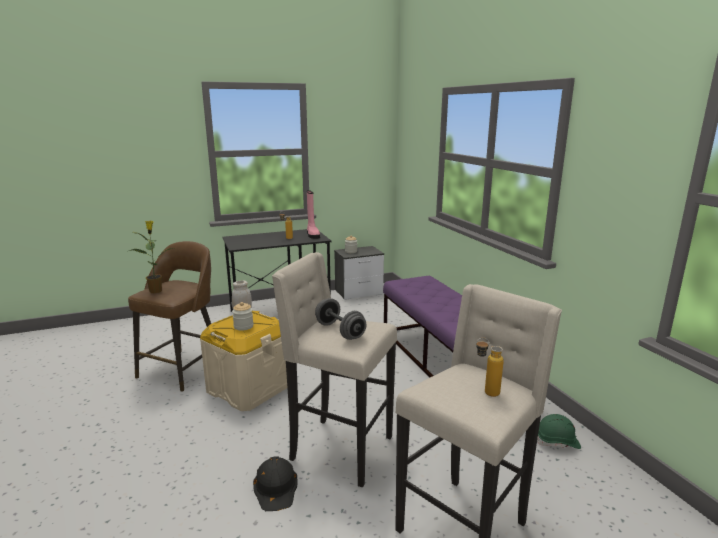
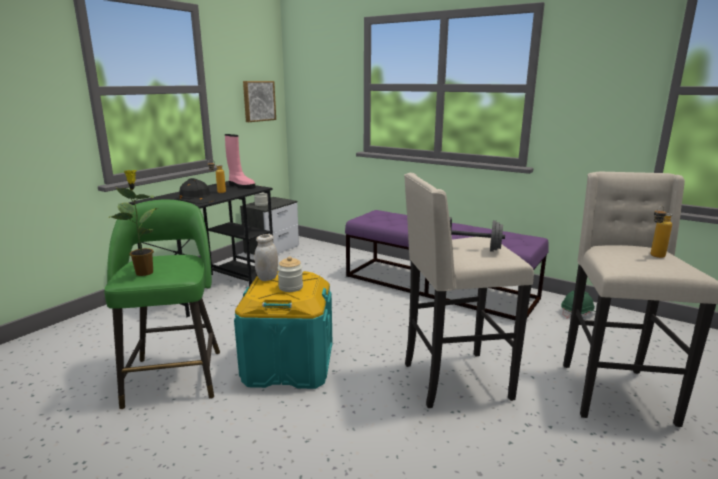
camera: 35 degrees left, 0 degrees up
brown stool [128,241,211,392] -> green stool [104,200,220,409]
beige storage box [200,311,287,411] -> turquoise storage box [234,271,333,389]
black hard hat [253,456,298,511] -> black hard hat moved to [177,178,216,204]
none -> picture [243,81,276,122]

